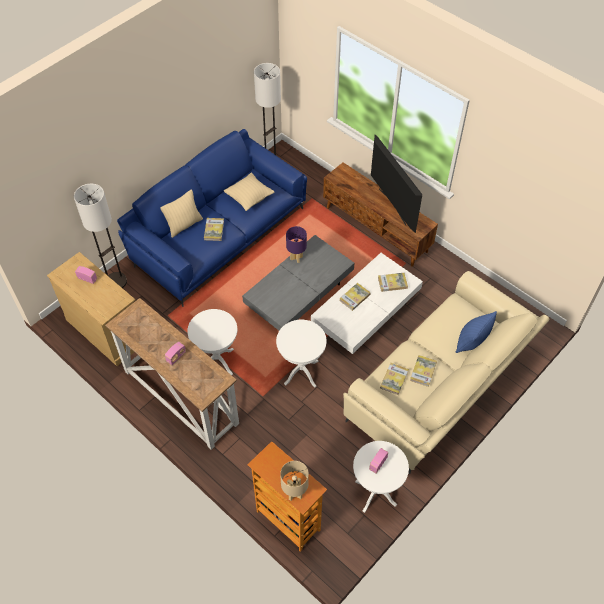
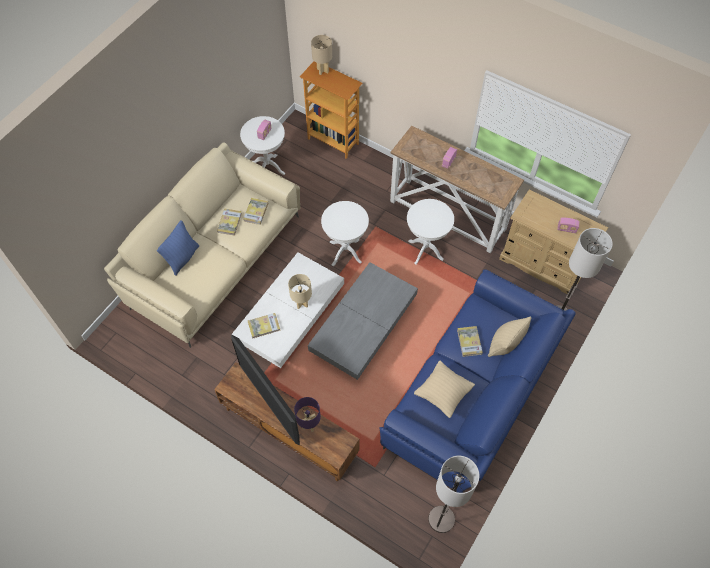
camera: 170 degrees right, 5 degrees up
purple table lamp [286,226,307,263] -> purple table lamp moved to [294,397,321,432]
book [339,283,371,311] -> beige table lamp [288,274,312,309]

